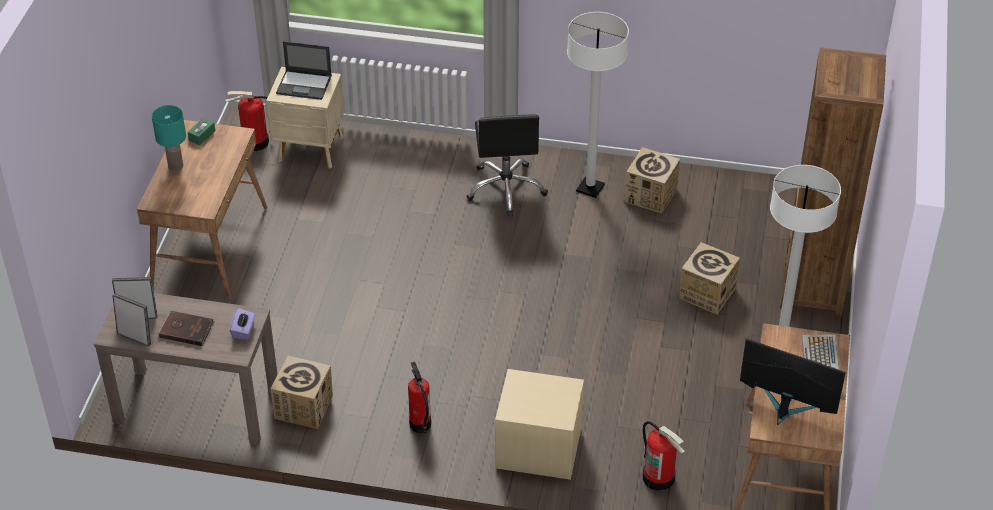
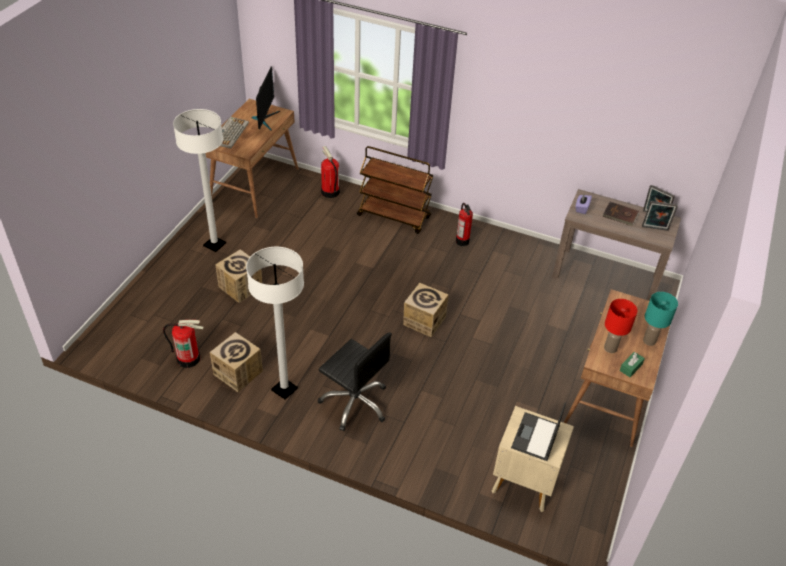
camera: 170 degrees left, 0 degrees up
fire extinguisher [225,91,270,151] -> fire extinguisher moved to [163,320,203,368]
cardboard box [270,356,333,429] -> cardboard box moved to [403,283,448,337]
laptop [276,41,332,100] -> laptop turned 90 degrees counterclockwise [511,402,566,461]
black office chair [466,115,548,217] -> black office chair turned 120 degrees clockwise [318,332,392,431]
beige nightstand [495,369,584,480] -> brown cart [357,146,434,234]
monitor [740,338,846,425] -> monitor turned 120 degrees counterclockwise [252,66,280,131]
brown bookcase [780,47,886,317] -> none
none -> red table lamp [604,299,638,353]

